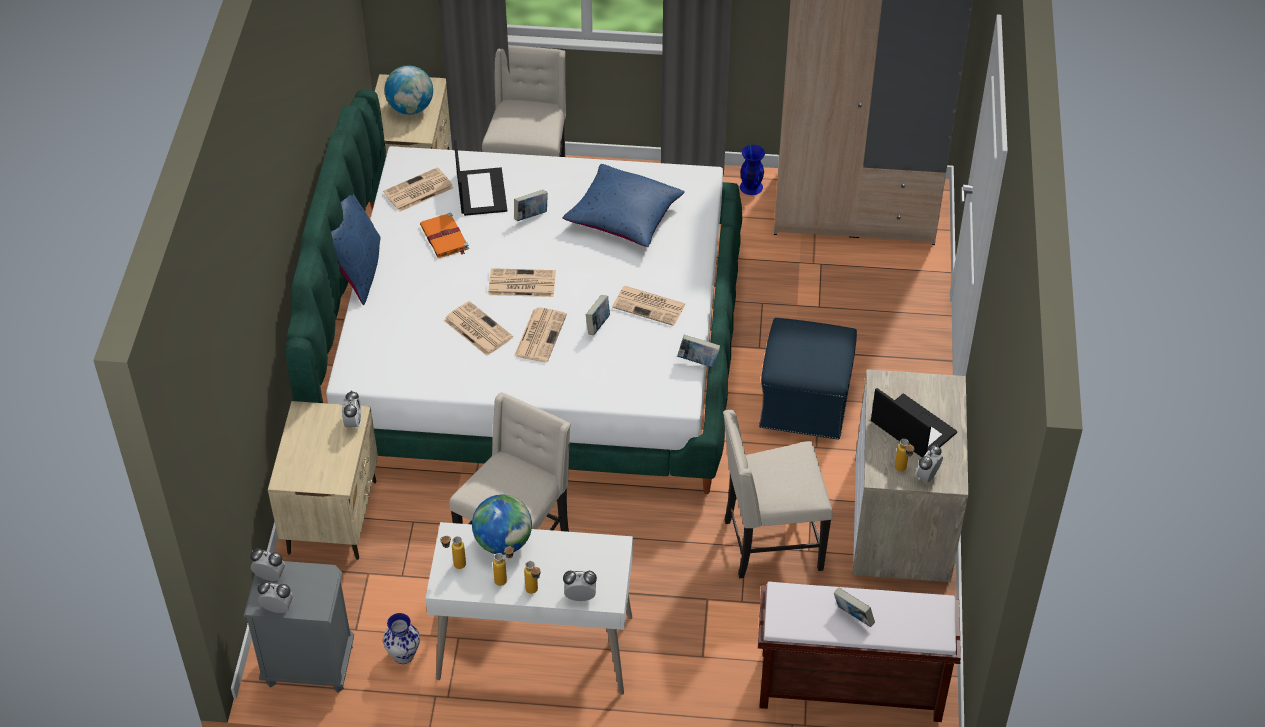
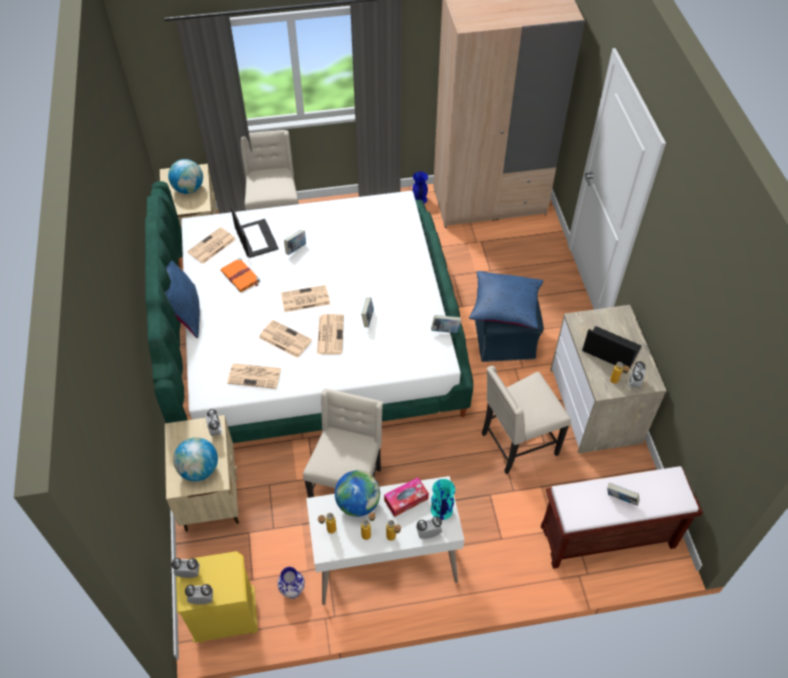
camera: 15 degrees left, 5 degrees up
grey nightstand [243,561,354,693] -> yellow nightstand [176,551,258,643]
blue pillow [563,164,685,247] -> blue pillow moved to [469,271,543,329]
newspaper [612,286,685,326] -> newspaper moved to [227,363,281,389]
none -> globe [173,437,218,481]
none -> tissue box [384,477,429,517]
none -> turquoise vase [431,479,455,520]

